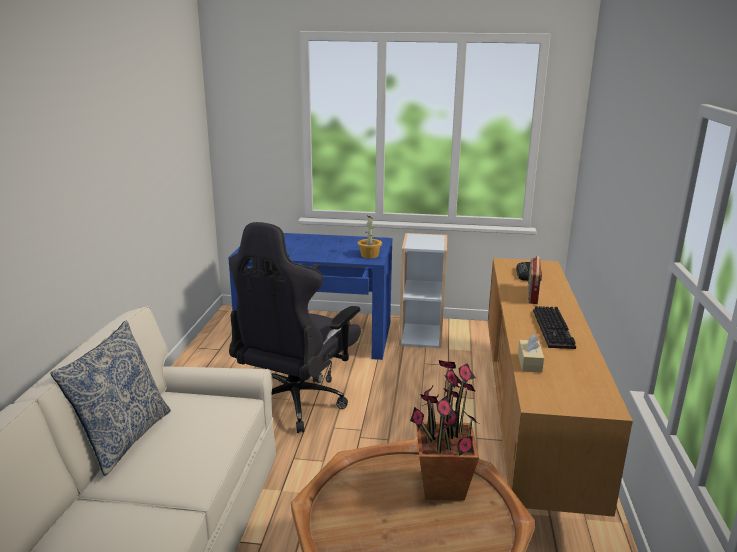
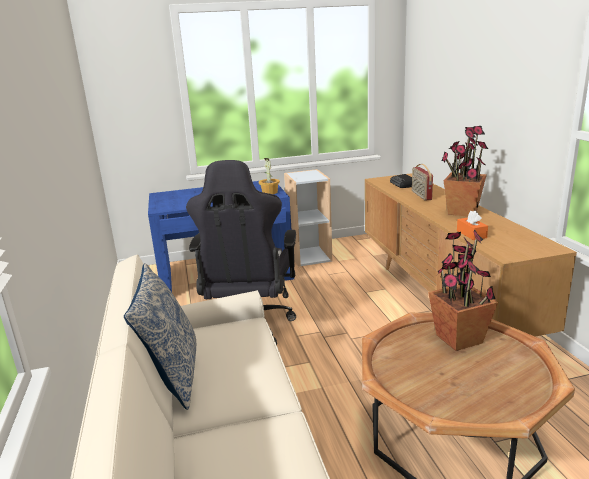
camera: 20 degrees left, 0 degrees up
beige tissue box [518,334,544,373] -> orange tissue box [457,210,488,240]
keyboard [533,306,576,349] -> potted plant [441,126,488,217]

